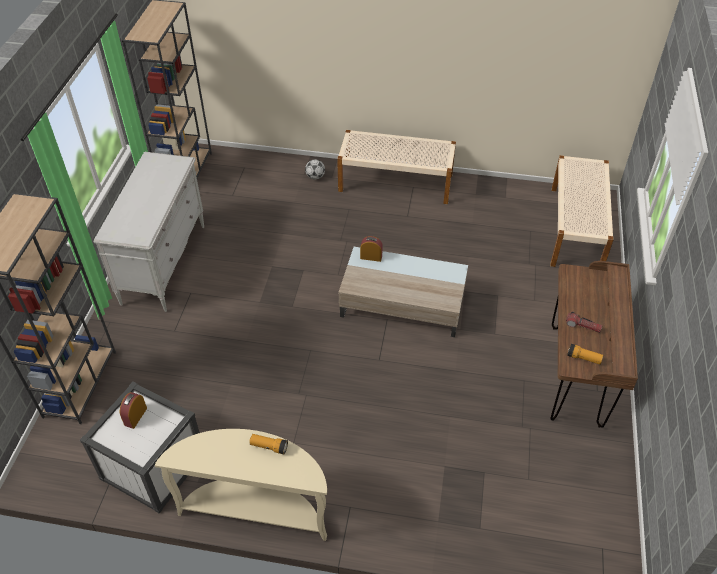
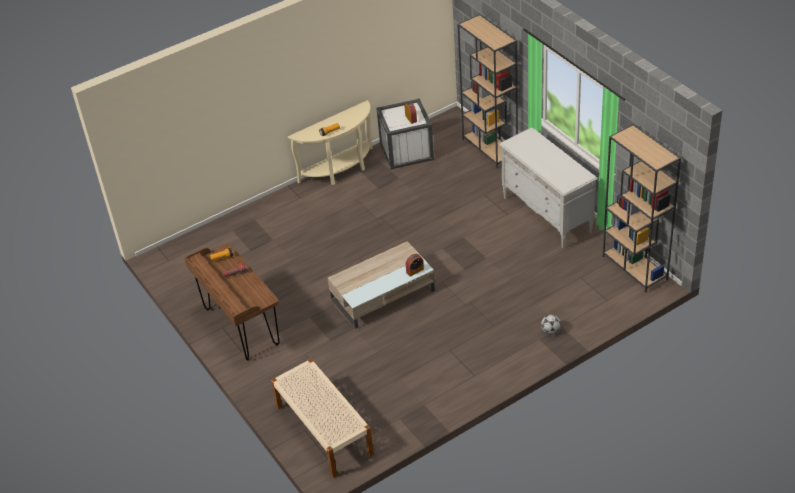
camera: 140 degrees right, 5 degrees down
beige bench [337,130,456,204] -> none

